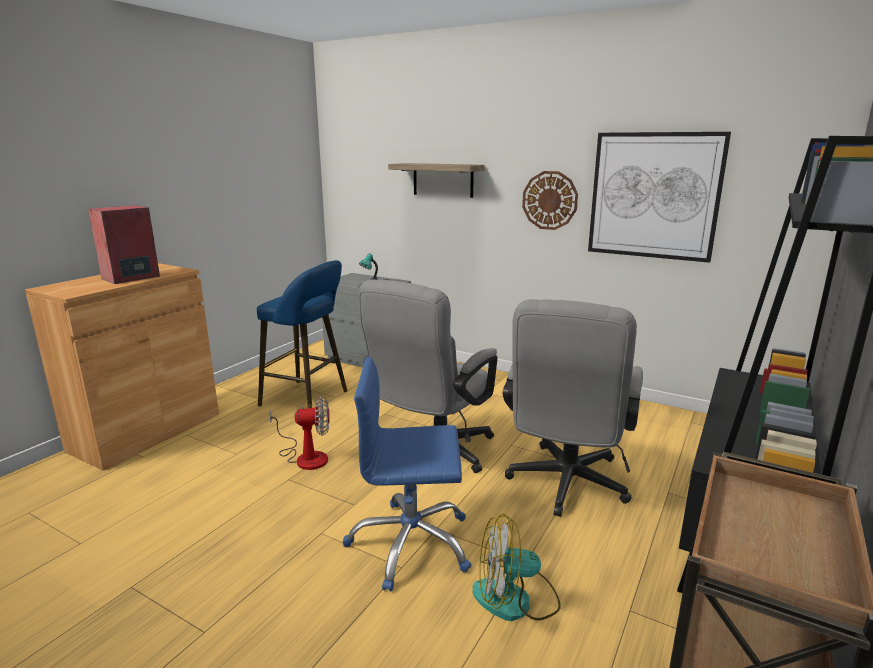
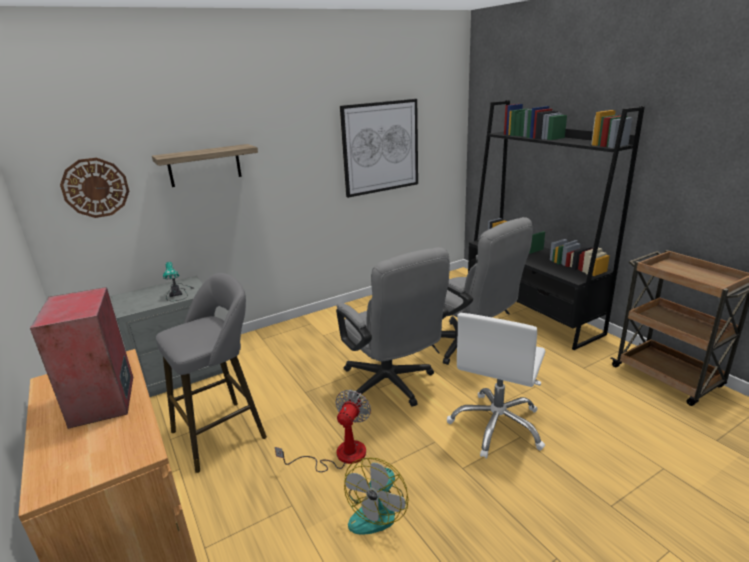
camera: 60 degrees left, 5 degrees up
blue stool [257,260,348,408] -> grey stool [156,273,267,473]
blue office chair [343,357,472,591] -> white office chair [447,313,545,459]
fan [473,514,561,621] -> fan moved to [344,458,408,535]
wall clock [522,171,578,230] -> wall clock moved to [60,158,129,218]

